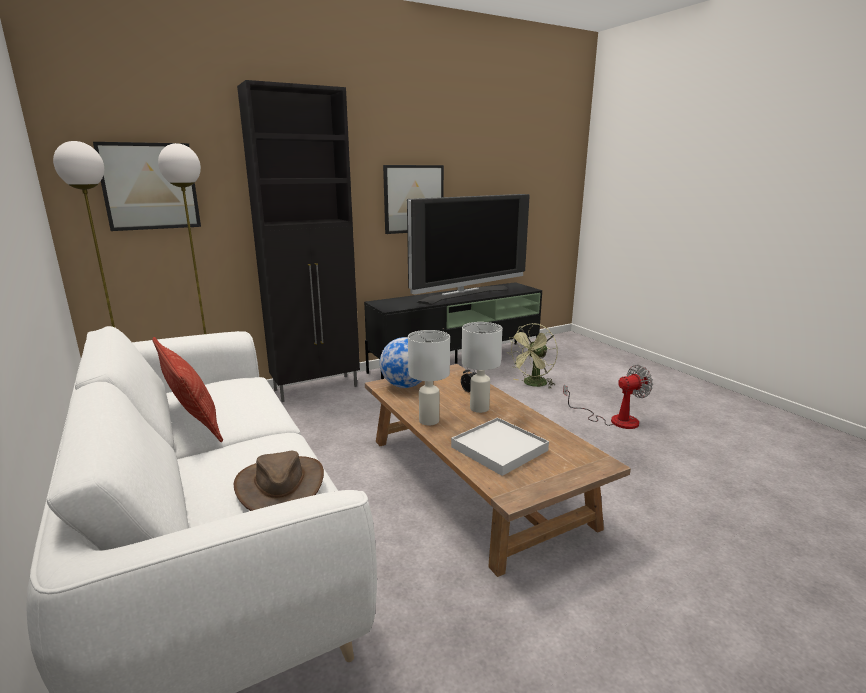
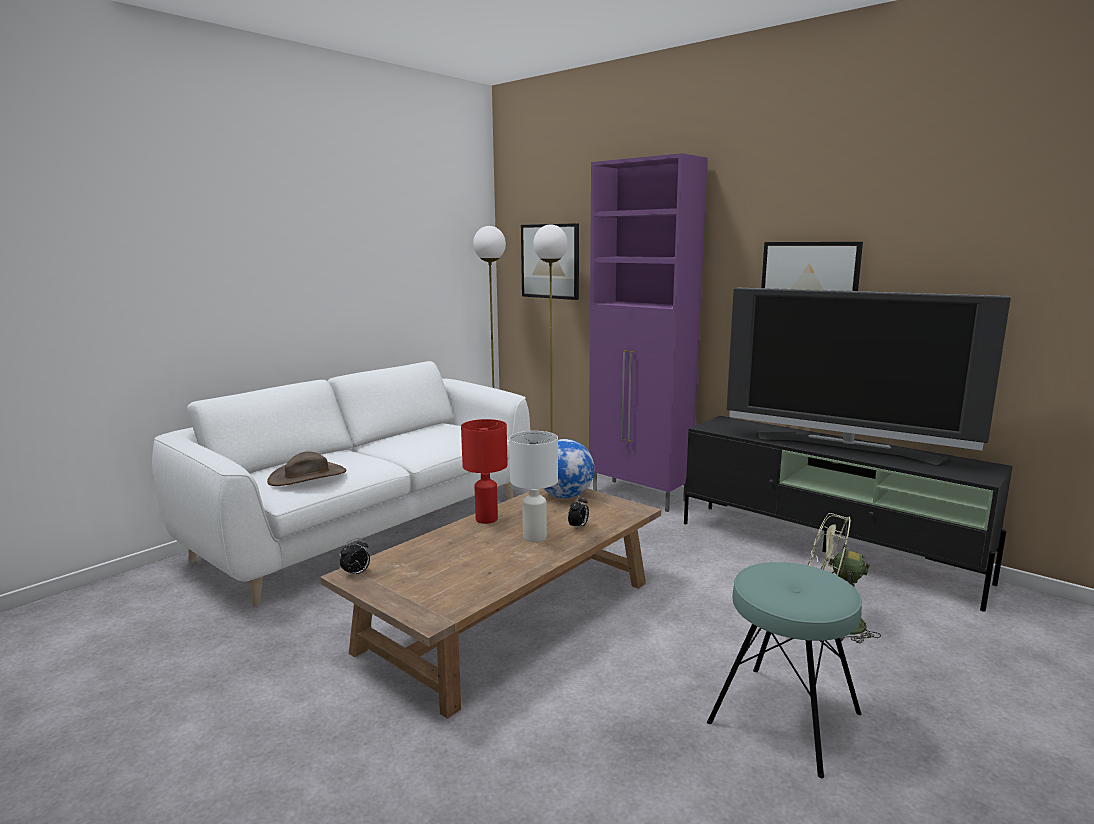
camera: 70 degrees right, 5 degrees down
pillow [152,337,223,442] -> none
black cabinet [237,80,360,402] -> purple cabinet [589,153,708,512]
white table lamp [408,330,450,425] -> red table lamp [461,419,508,524]
white tray [451,417,549,476] -> none
fan [563,365,653,429] -> turquoise stool [707,562,862,778]
none -> alarm clock [340,538,370,577]

